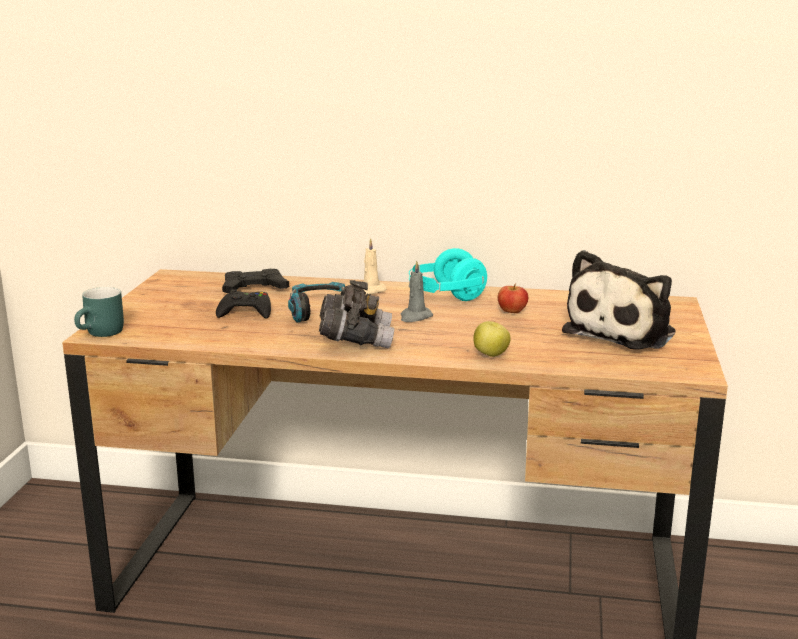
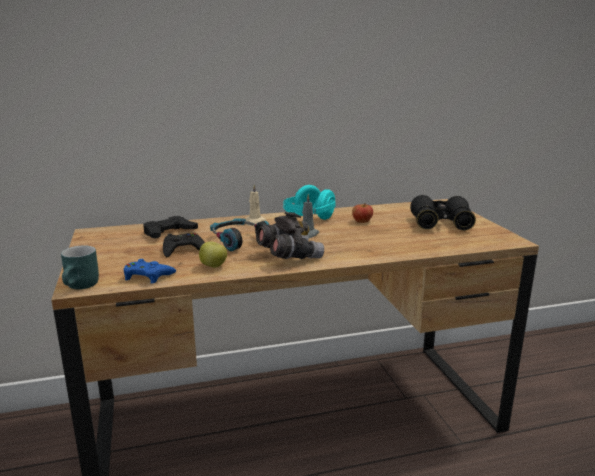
camera: 25 degrees left, 0 degrees up
apple [473,321,511,357] -> apple moved to [199,242,227,268]
plush toy [562,250,676,350] -> black binoculars [410,195,476,231]
none -> blue game controller [124,259,176,284]

